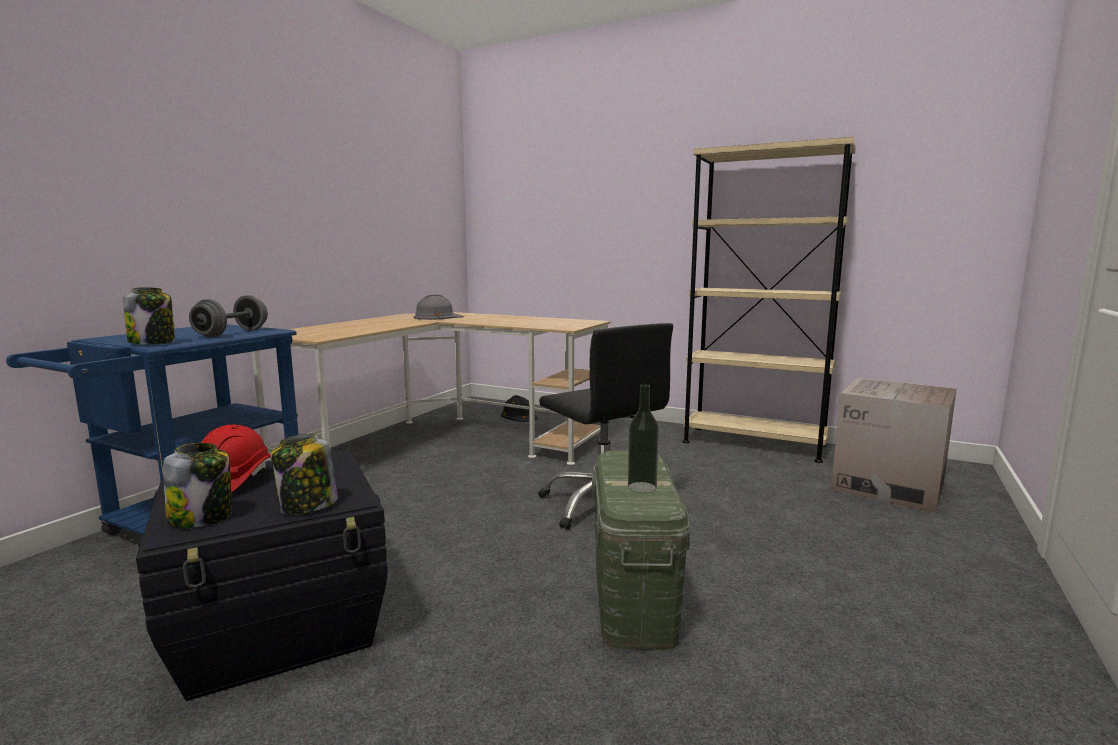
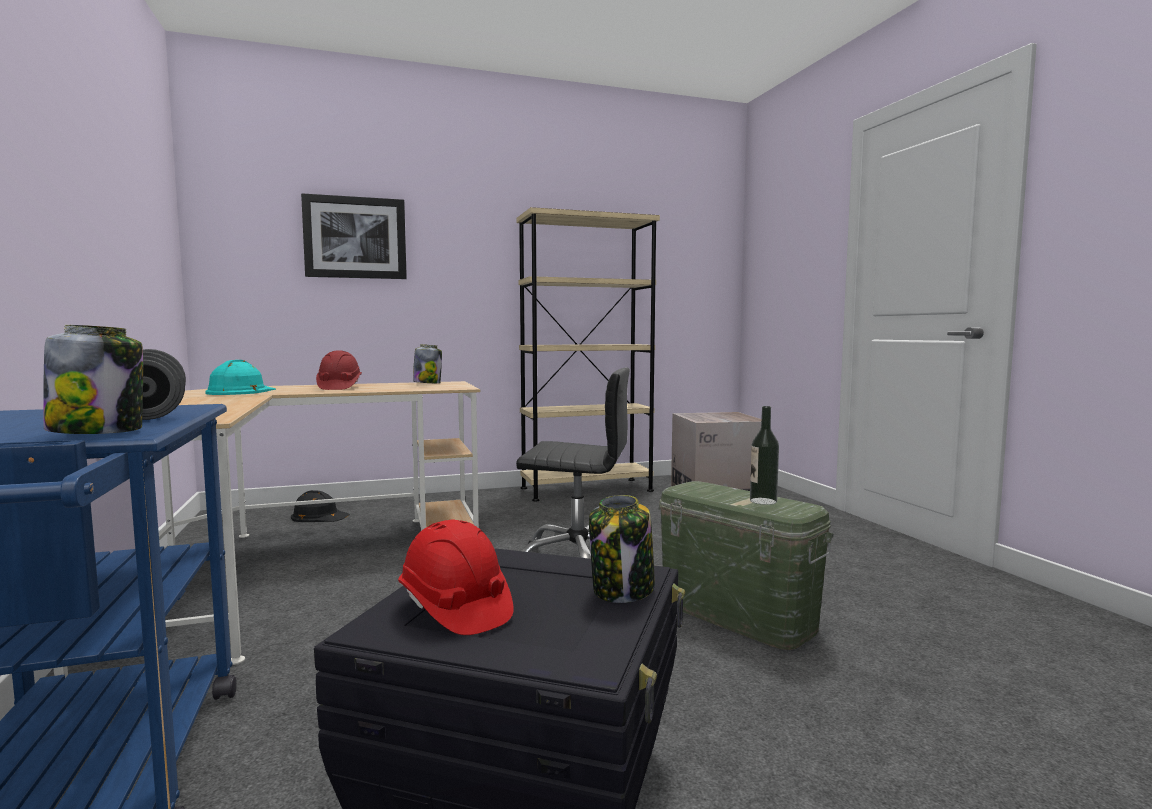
camera: 45 degrees left, 5 degrees down
jar [163,443,232,528] -> jar moved to [413,344,442,383]
grey hard hat [414,294,464,320] -> turquoise hard hat [205,360,276,395]
none -> picture [301,193,407,279]
none -> red hard hat [316,350,362,390]

